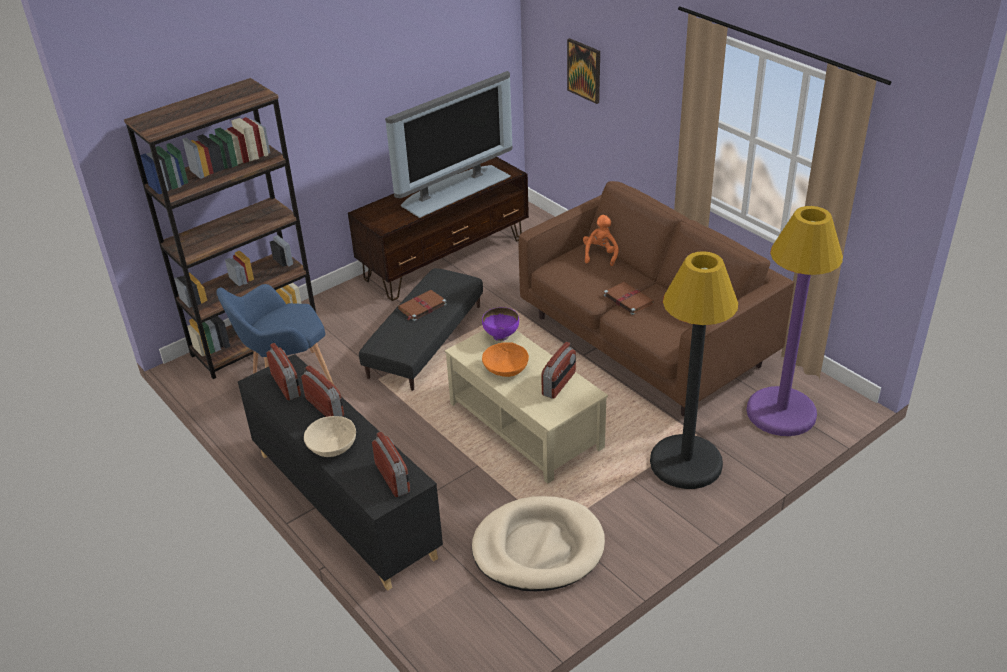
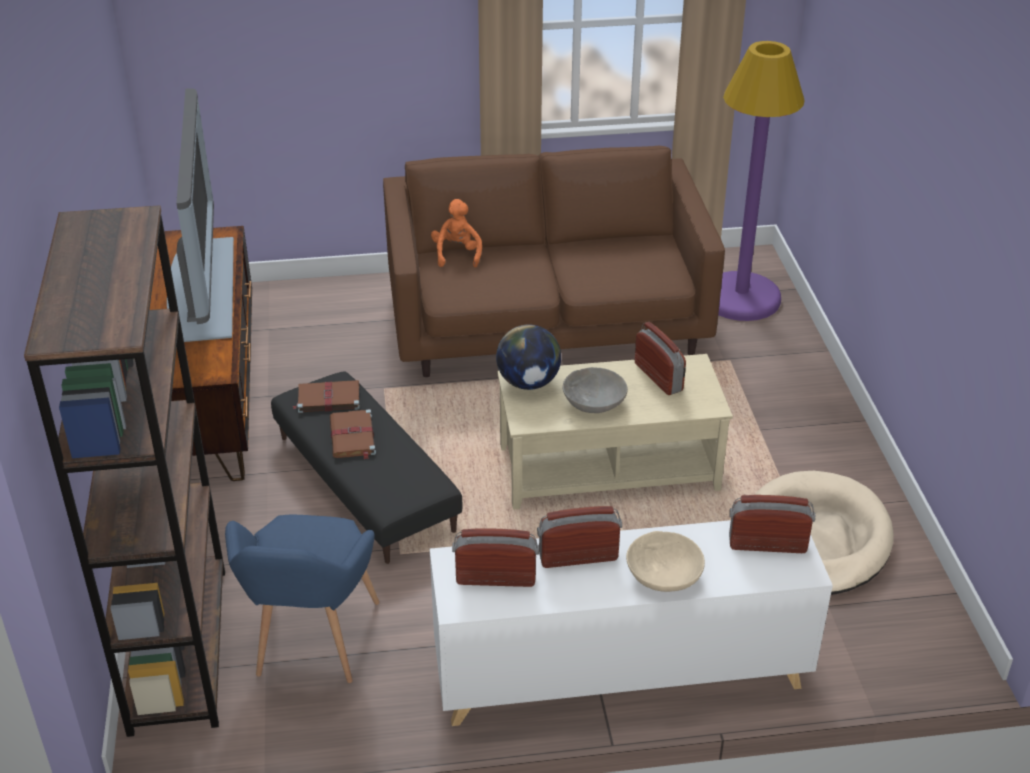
camera: 60 degrees left, 0 degrees up
black cabinet [238,354,443,590] -> white cabinet [430,520,833,726]
purple bowl [482,307,519,341] -> globe [496,325,561,390]
orange bowl [482,342,529,377] -> grey bowl [562,367,628,413]
picture [567,38,600,104] -> none
orange plush toy [583,215,619,266] -> orange plush toy turned 45 degrees clockwise [431,199,482,267]
brown book [604,282,654,315] -> brown book moved to [293,380,360,413]
black floor lamp [650,251,738,489] -> none

